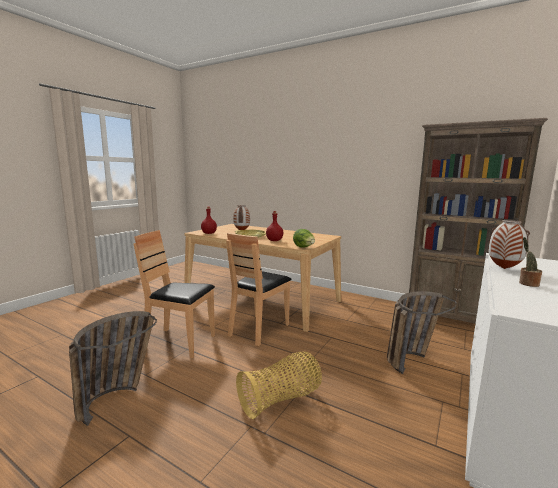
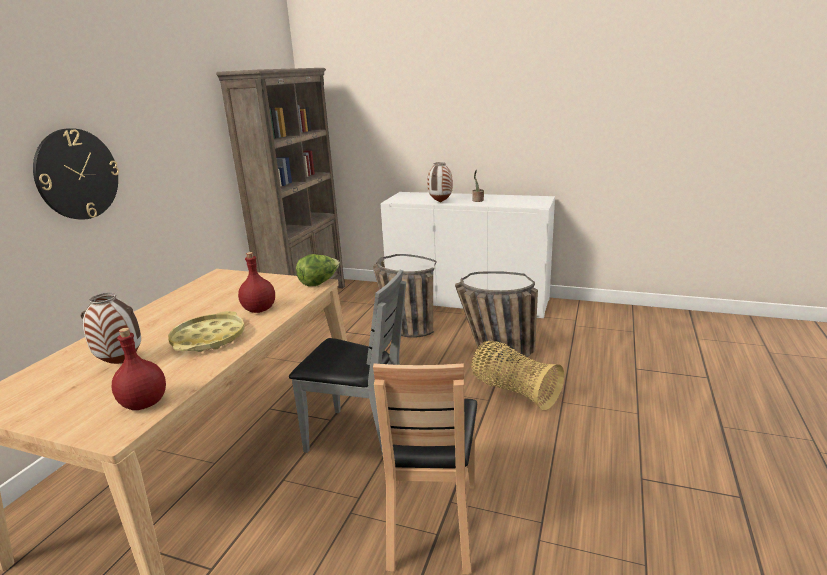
camera: 100 degrees left, 10 degrees up
basket [69,311,157,426] -> basket moved to [455,271,538,363]
brown chair [226,233,292,346] -> grey chair [289,270,406,455]
none -> wall clock [33,128,119,219]

